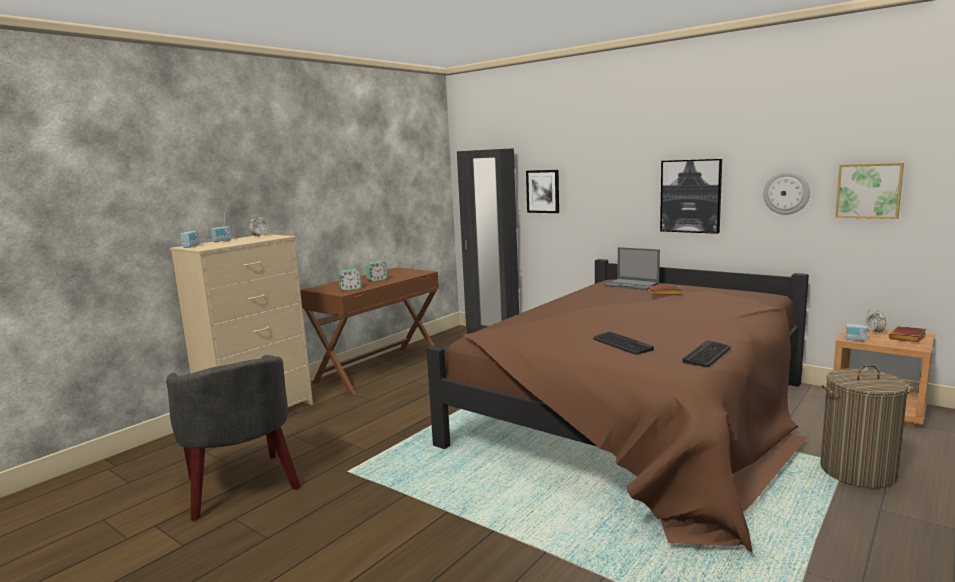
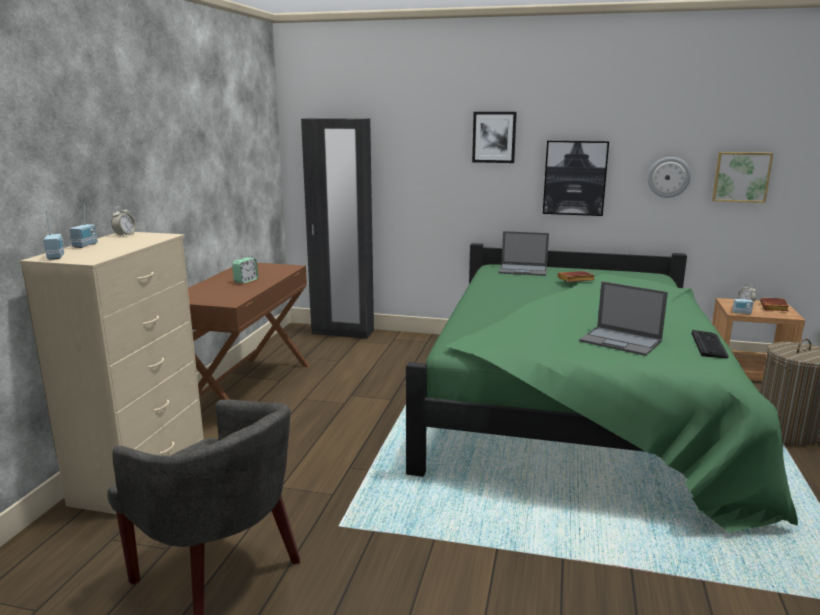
camera: 25 degrees left, 5 degrees up
alarm clock [338,269,361,291] -> none
brown bed [426,259,809,553] -> green bed [406,243,798,532]
picture [526,170,559,213] -> picture moved to [472,112,517,163]
keyboard [593,332,654,355] -> laptop [579,281,668,356]

